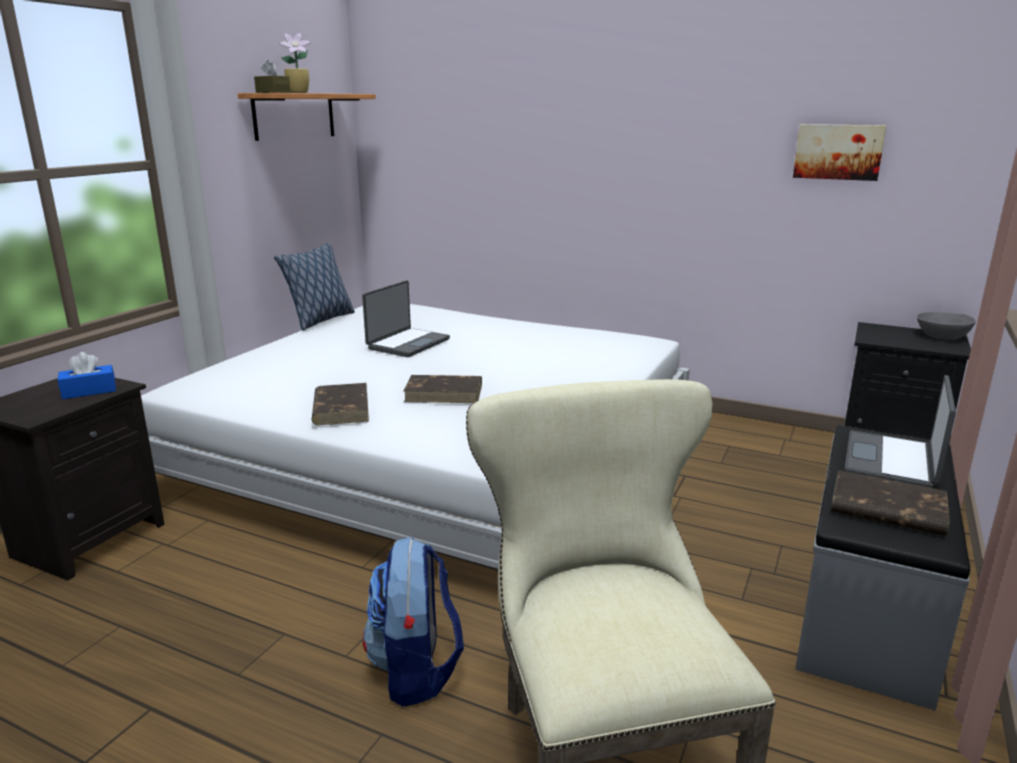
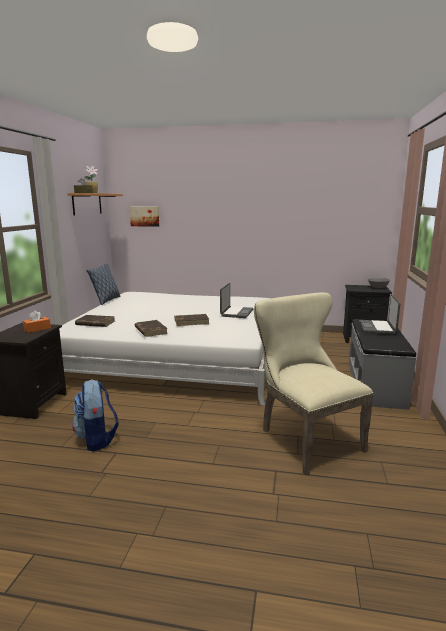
camera: 15 degrees left, 5 degrees down
blue tissue box [58,352,116,399] -> orange tissue box [23,310,51,333]
laptop [362,281,450,357] -> laptop moved to [220,283,254,318]
backpack [363,537,464,707] -> backpack moved to [72,379,119,452]
picture [793,124,887,181] -> picture moved to [130,207,159,227]
brown book [831,470,949,536] -> brown book moved to [75,315,115,327]

